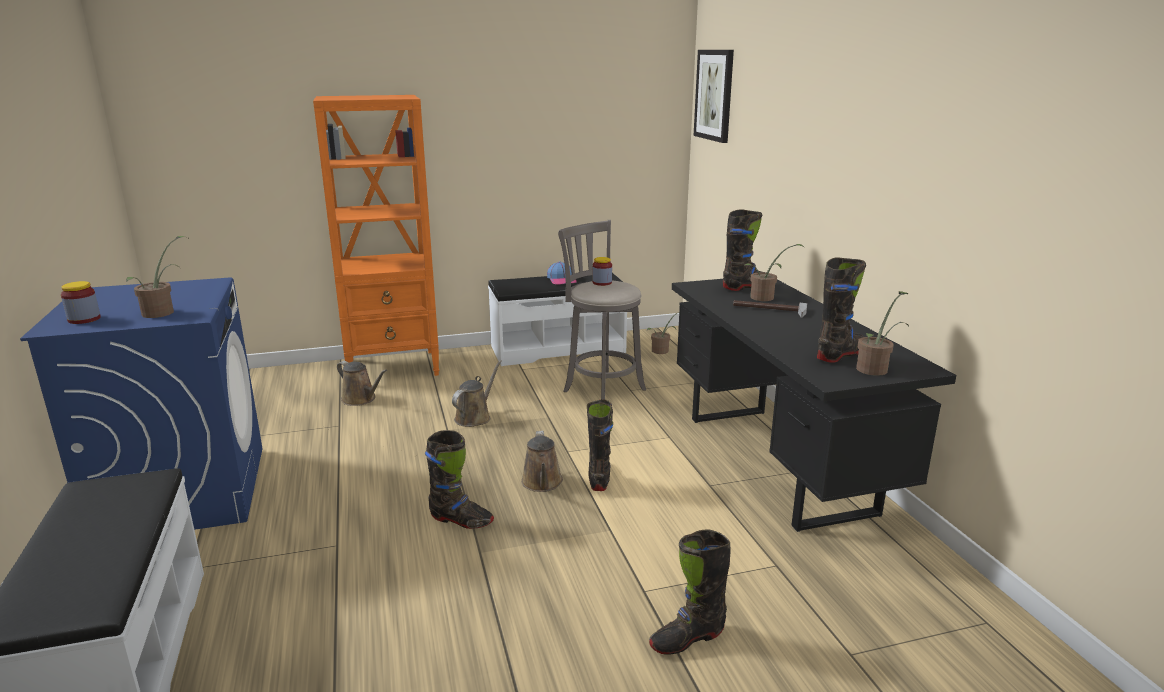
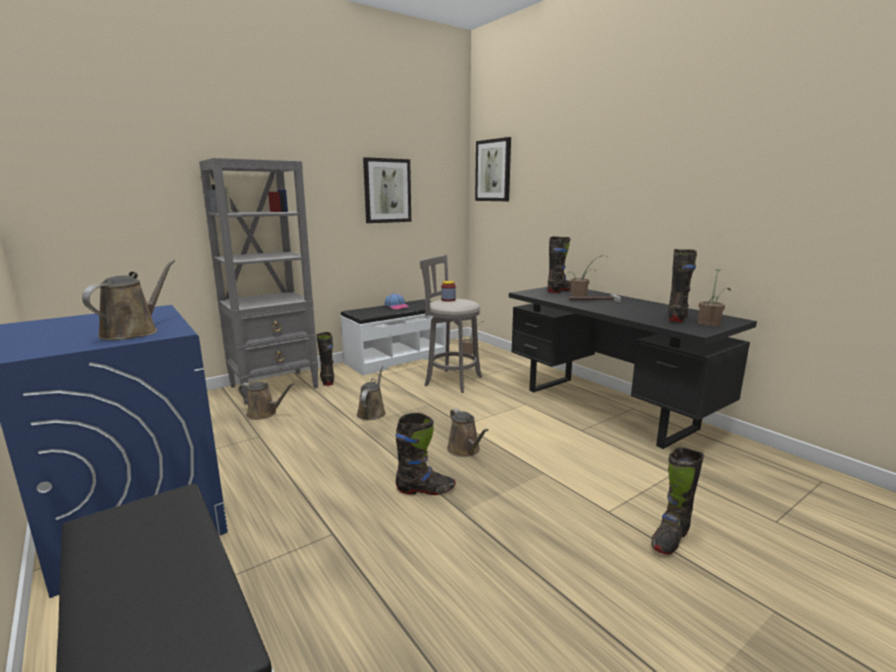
camera: 20 degrees left, 5 degrees down
jar [61,281,101,324] -> none
potted plant [126,236,188,318] -> brown watering can [82,260,175,340]
orange bookcase [313,95,439,376] -> grey bookcase [199,158,319,405]
black boot [587,400,613,491] -> black boot moved to [316,332,334,386]
none -> picture [363,157,411,223]

